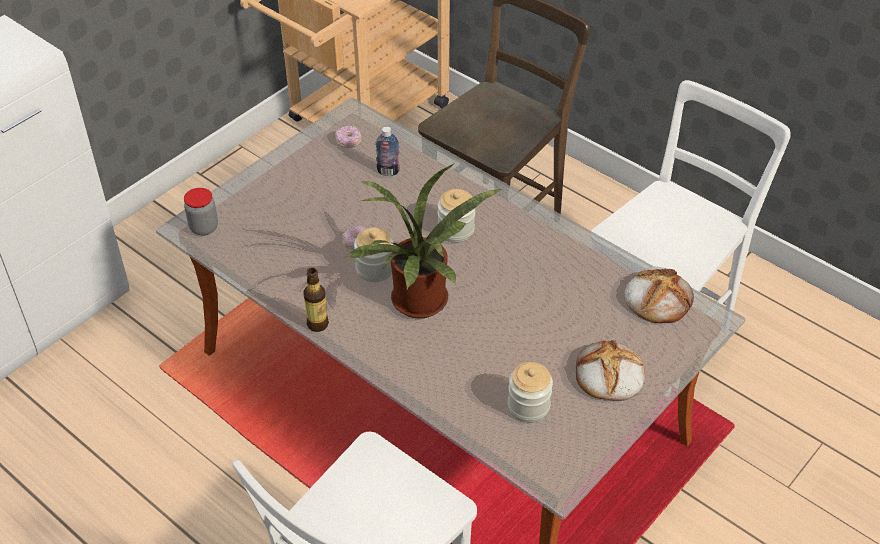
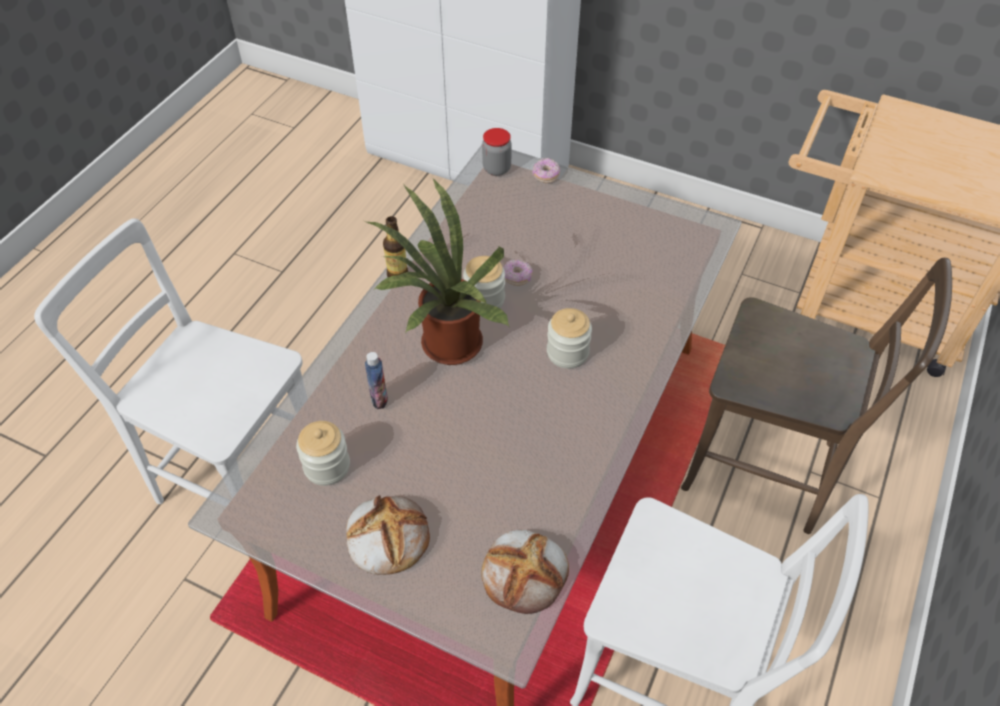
camera: 75 degrees right, 5 degrees up
donut [335,126,362,148] -> donut moved to [532,158,560,183]
bottle [375,126,400,176] -> bottle moved to [365,352,388,409]

